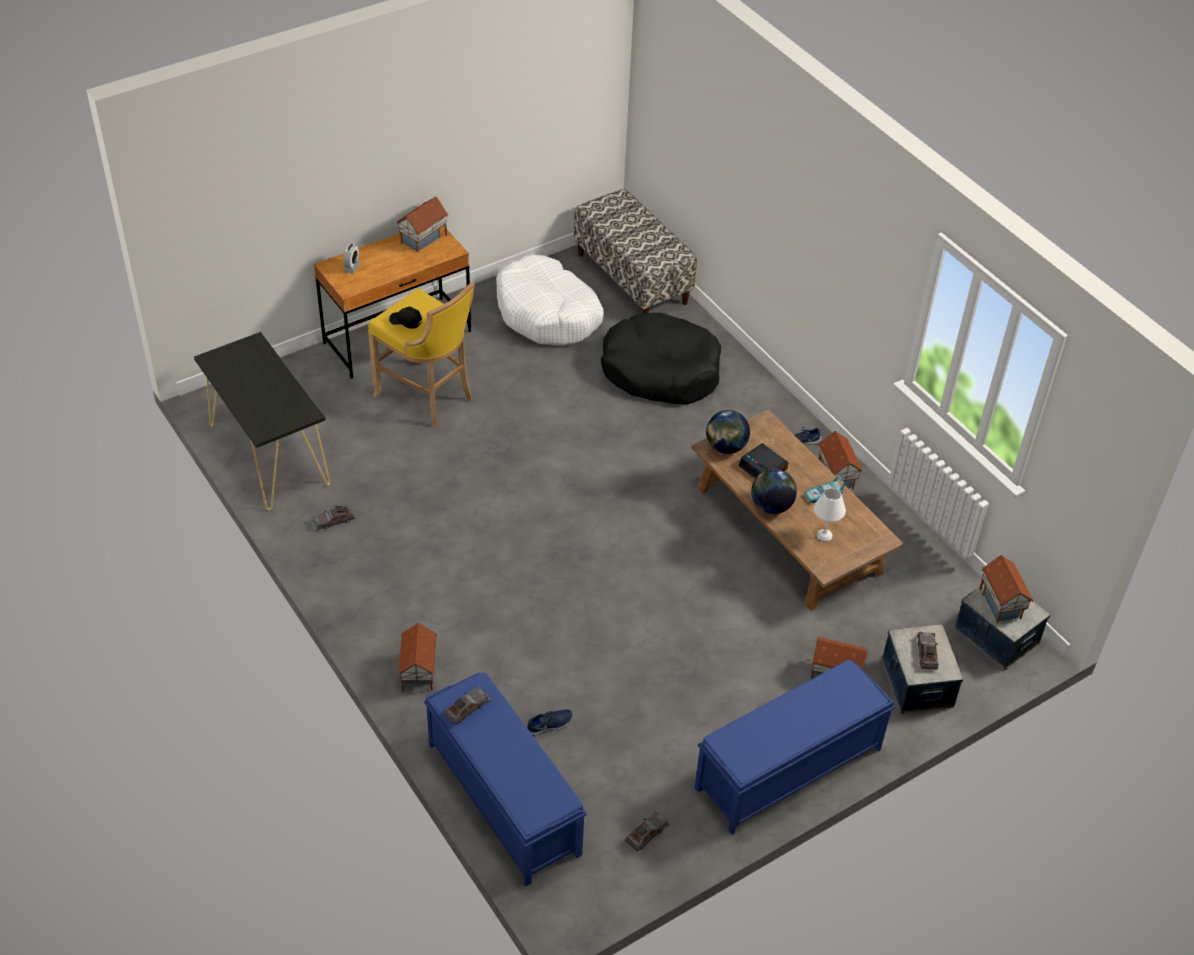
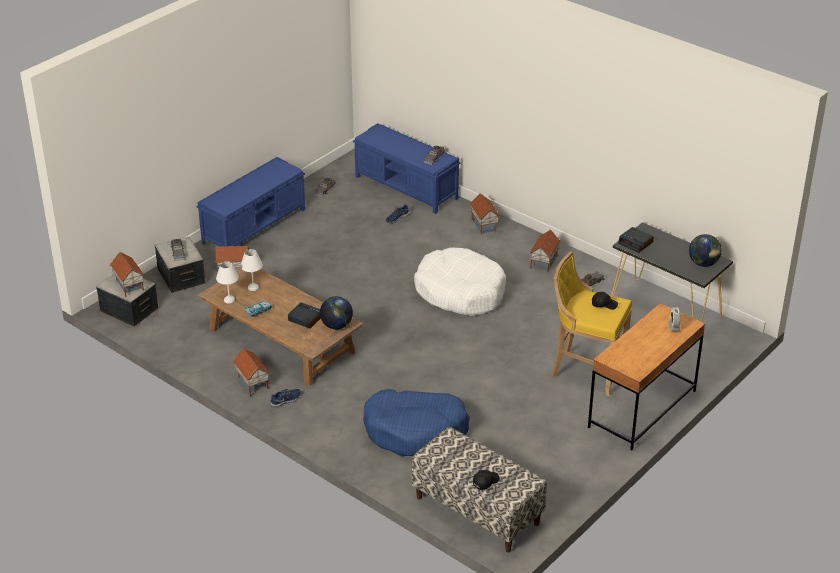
camera: 165 degrees right, 10 degrees down
toy house [396,197,448,253] -> toy house moved to [530,230,560,272]
white dog bed [496,254,604,345] -> white dog bed moved to [414,247,506,316]
black dog bed [601,313,721,404] -> blue dog bed [363,389,470,456]
globe [751,469,797,514] -> globe moved to [689,234,722,267]
none -> white table lamp [216,261,239,304]
none -> black cap [473,470,500,490]
none -> alarm clock [618,227,654,253]

